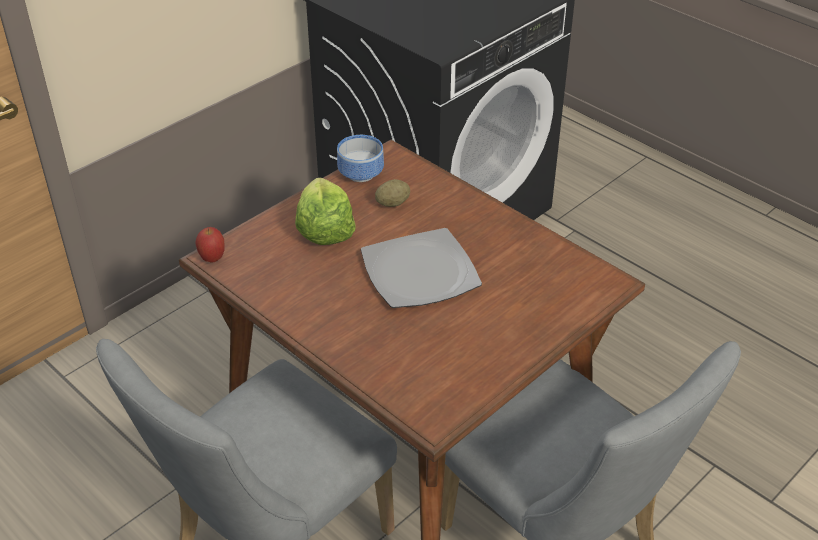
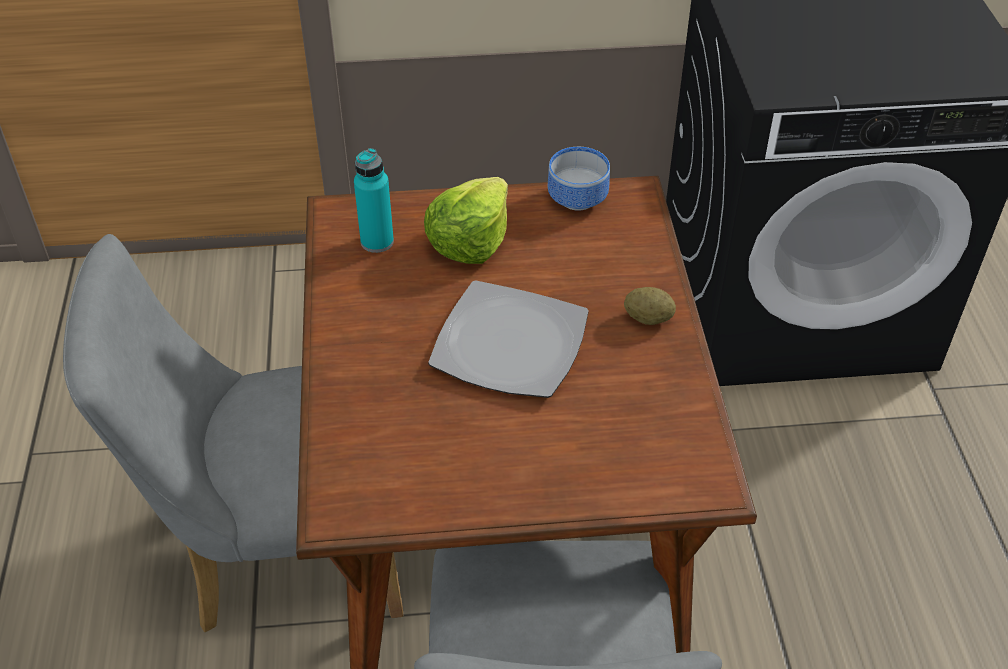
camera: 40 degrees right, 5 degrees up
apple [195,227,225,262] -> none
potato [375,179,410,207] -> potato moved to [624,287,676,325]
none -> turquoise bottle [354,148,394,253]

